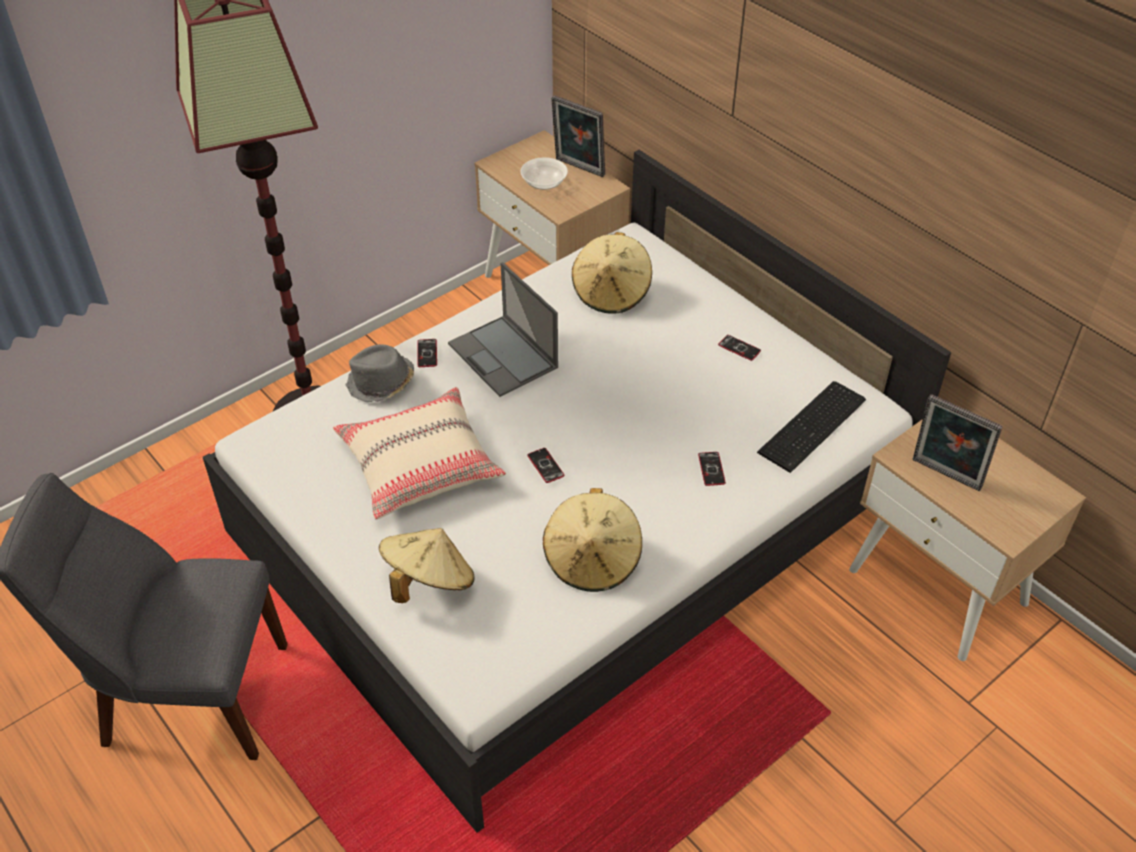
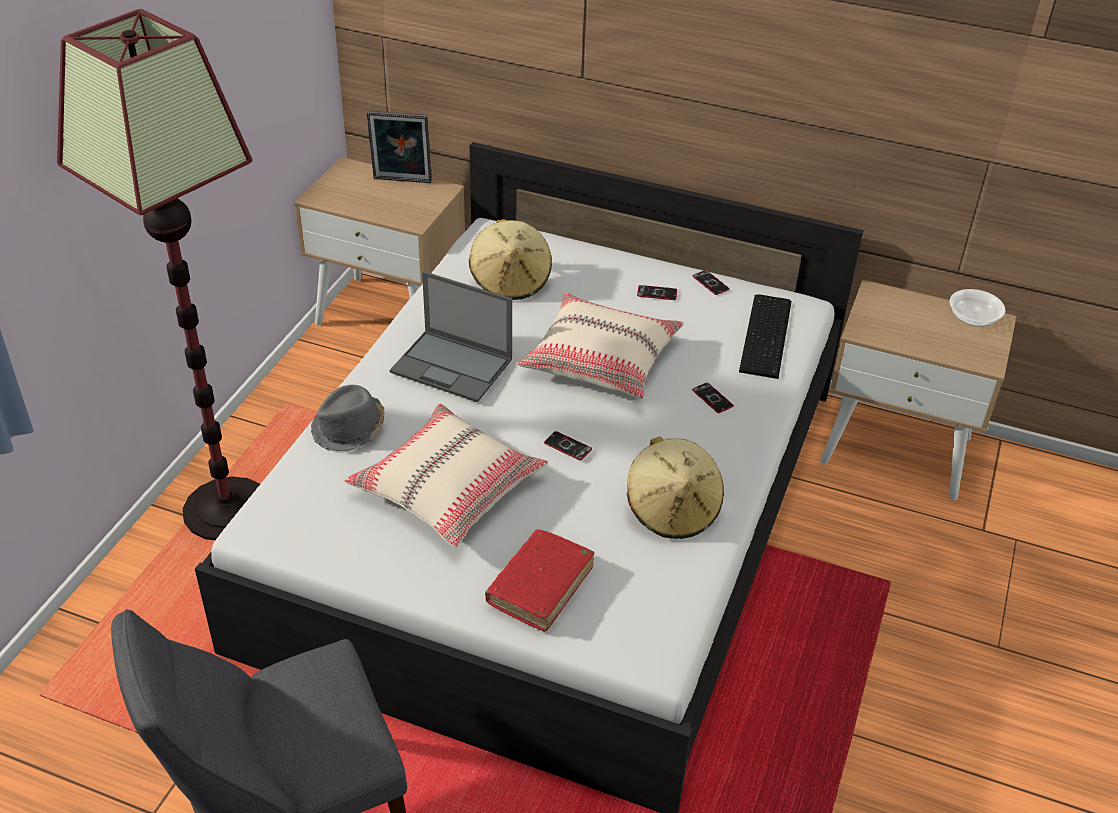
camera: 30 degrees left, 5 degrees down
beige hat [379,528,475,603] -> red book [485,529,595,631]
phone [417,339,437,367] -> phone moved to [692,270,729,295]
bowl [520,157,568,190] -> bowl moved to [950,289,1005,327]
picture frame [913,394,1003,491] -> none
none -> beige pillow [518,293,684,399]

